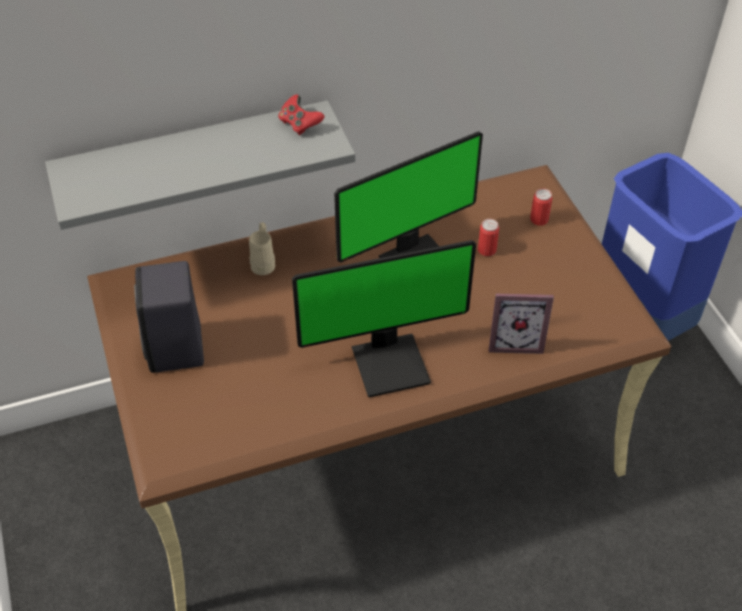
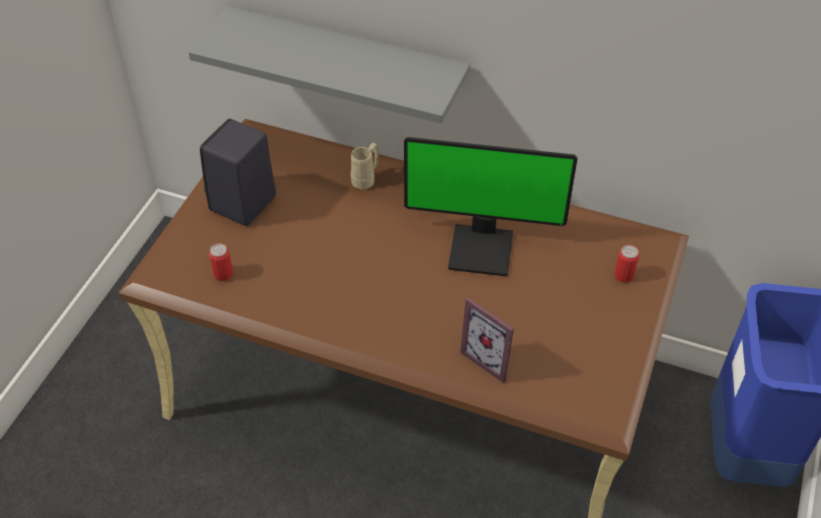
camera: 40 degrees right, 0 degrees up
red game controller [278,94,324,135] -> none
monitor [292,240,476,397] -> none
can [478,219,499,256] -> can moved to [209,243,233,281]

